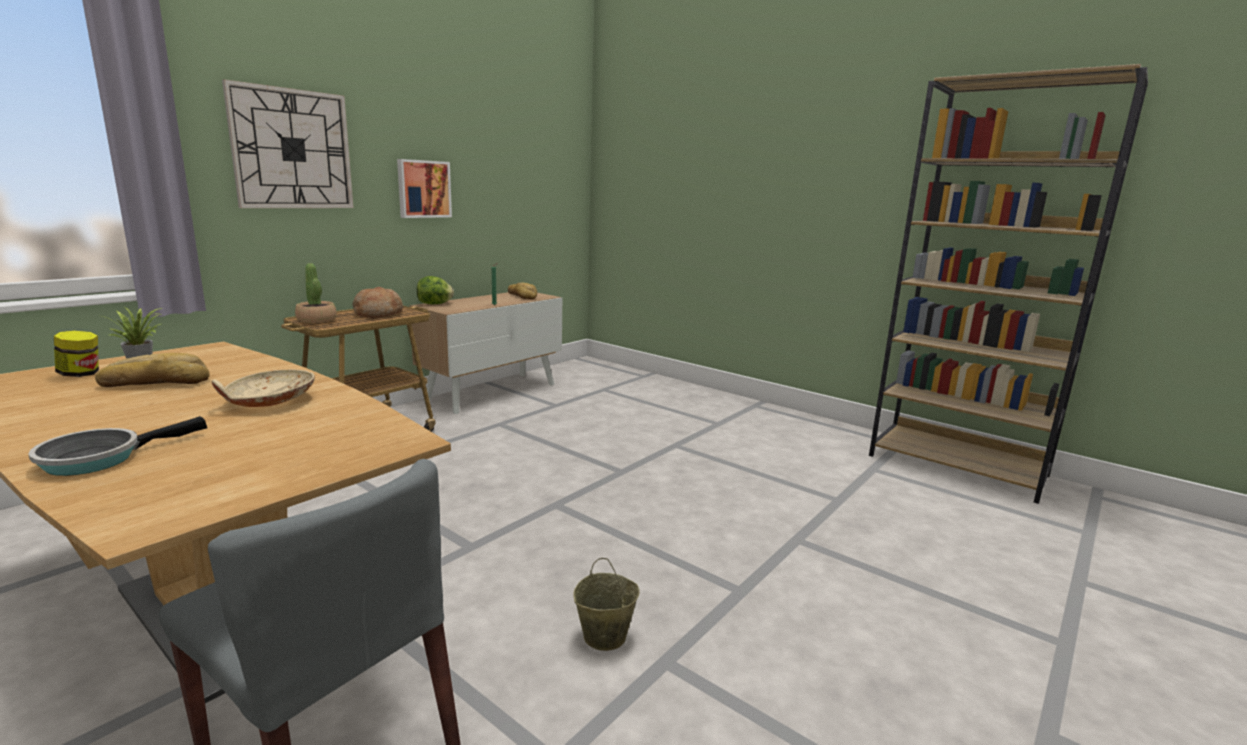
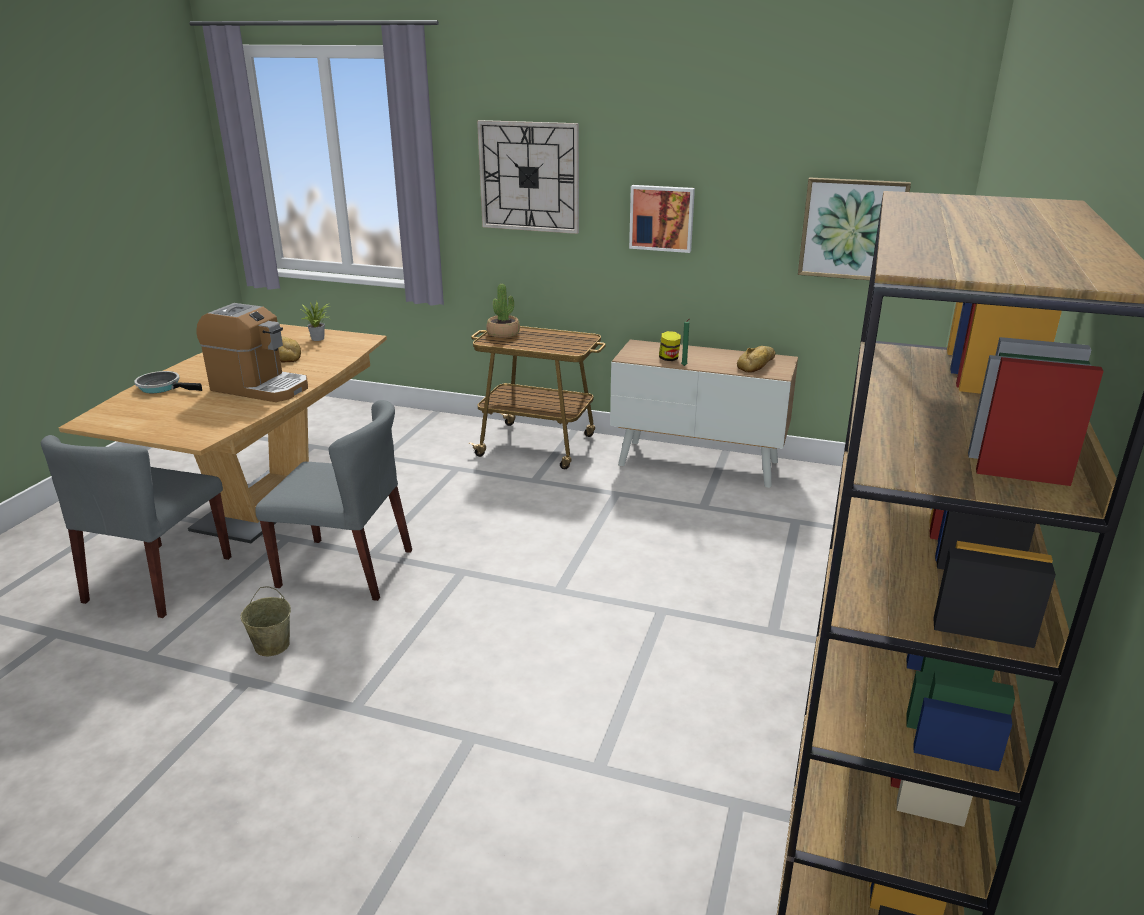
camera: 70 degrees right, 10 degrees up
jar [54,331,99,377] -> jar moved to [659,331,681,361]
beige bowl [212,370,315,407] -> coffee machine [197,303,308,402]
bread [353,287,403,318] -> none
lettuce [417,276,454,304] -> none
none -> grey chair [255,400,412,601]
none -> picture [798,177,911,280]

